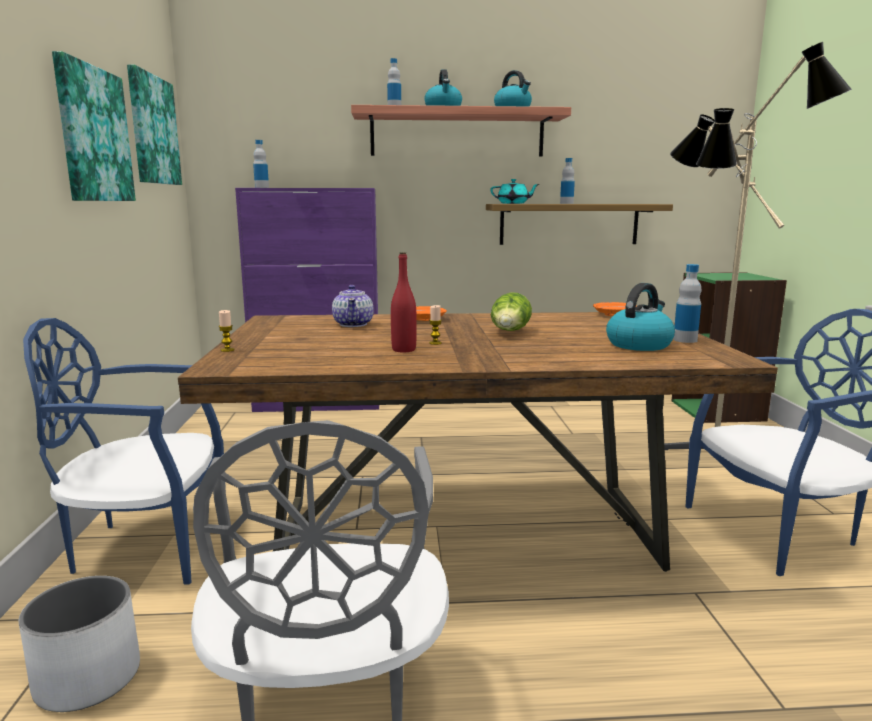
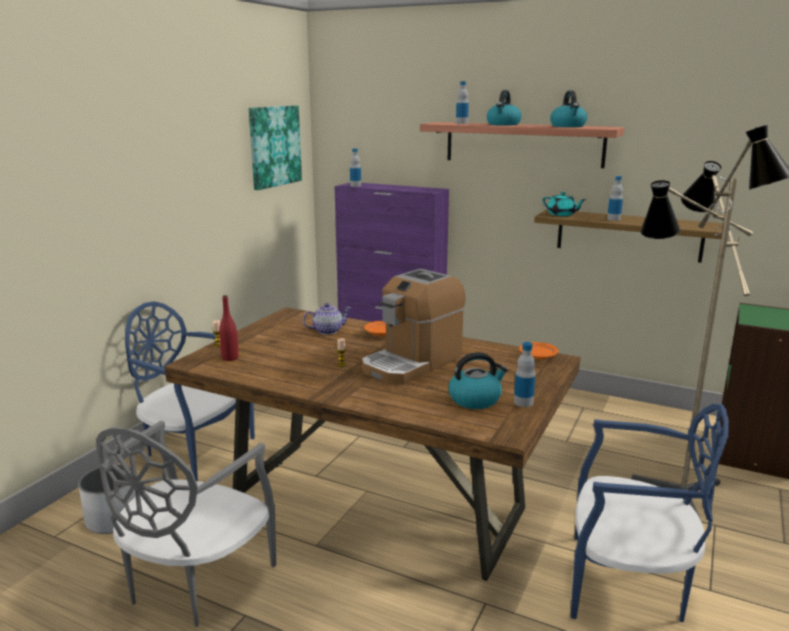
camera: 30 degrees right, 5 degrees up
picture [52,51,136,201] -> none
teapot [332,285,374,327] -> teapot turned 135 degrees counterclockwise [303,303,351,335]
red bottle [391,252,417,352] -> red bottle moved to [219,295,239,361]
lettuce [491,292,532,331] -> coffee machine [362,269,466,384]

